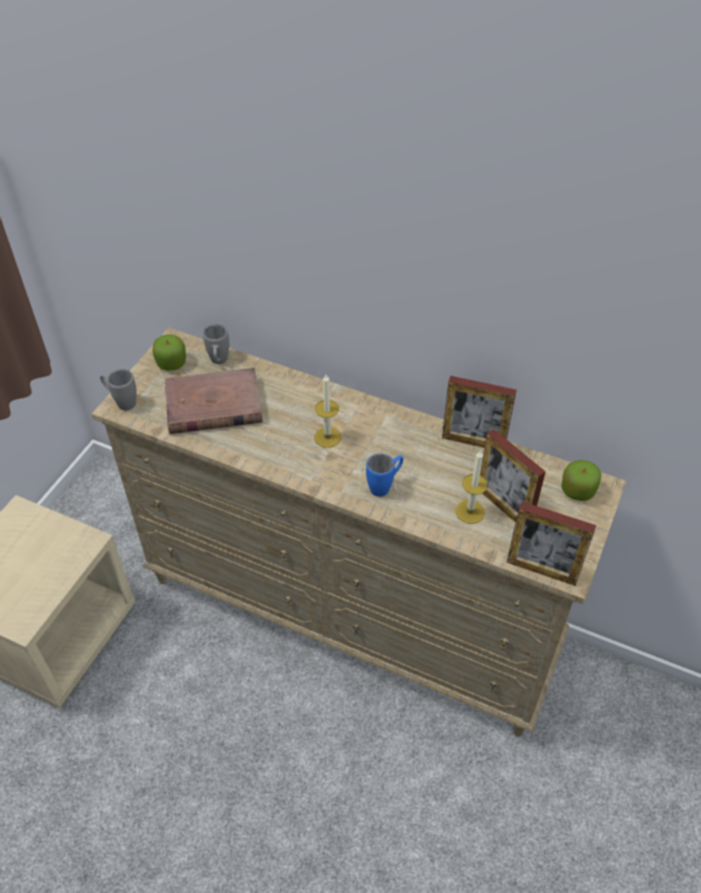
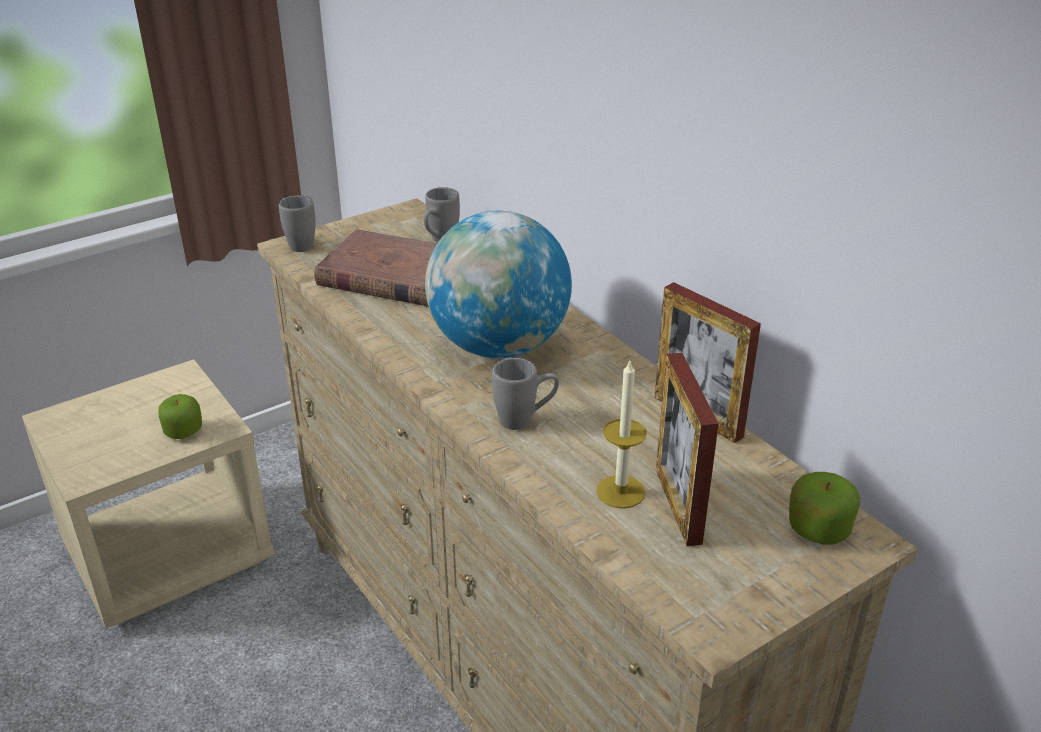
camera: 30 degrees right, 15 degrees down
apple [152,334,186,371] -> apple moved to [158,394,202,439]
candle [314,375,341,448] -> globe [425,211,572,358]
blue mug [366,453,403,497] -> grey mug [492,358,559,430]
picture frame [506,501,596,586] -> none

